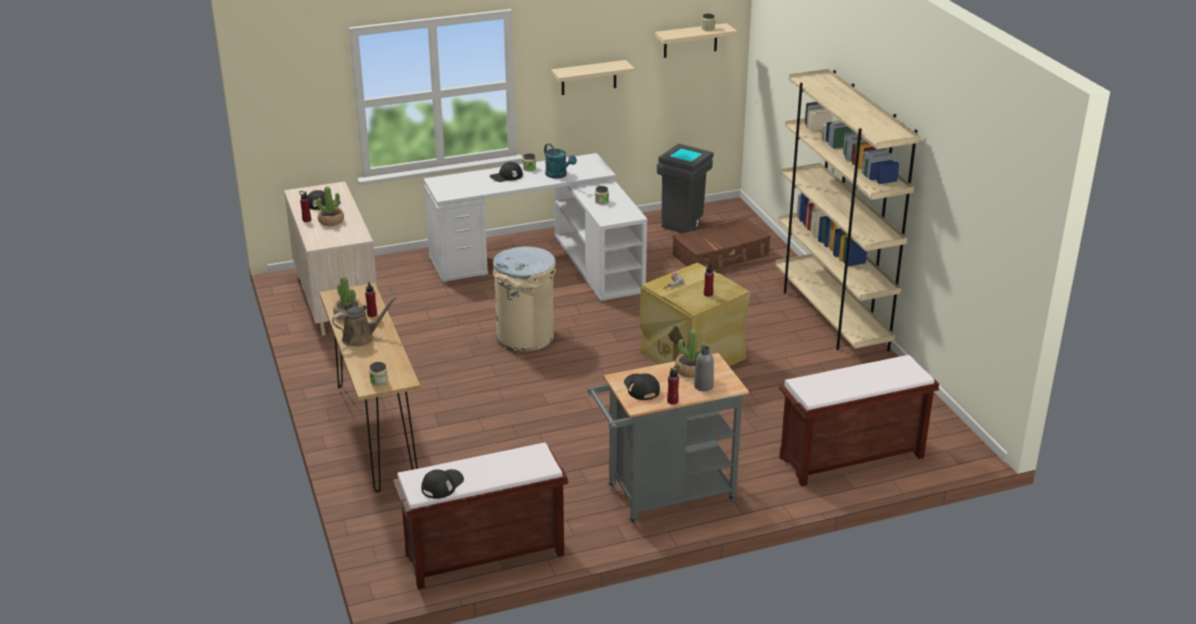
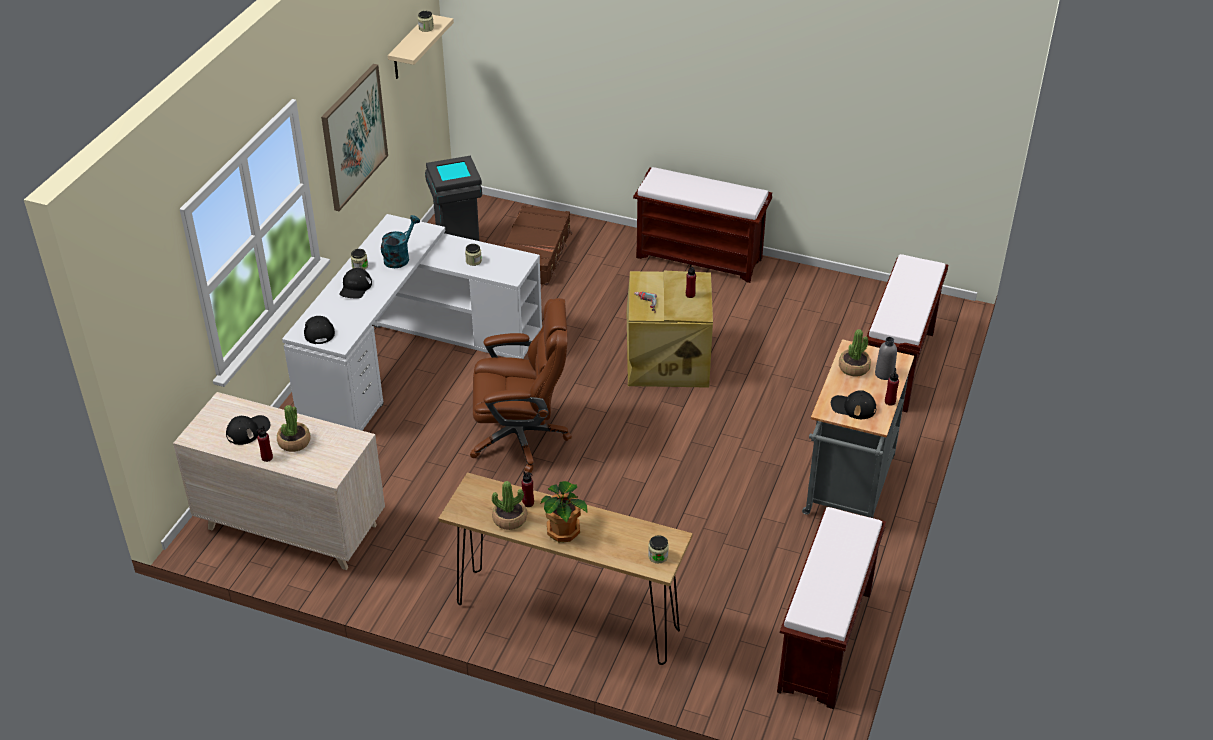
camera: 50 degrees left, 10 degrees up
brown watering can [332,296,398,346] -> potted plant [540,481,588,542]
black cap [421,469,464,499] -> black cap moved to [304,316,335,344]
beige trash can [493,246,556,351] -> brown office chair [470,298,572,473]
turquoise watering can [544,143,577,179] -> turquoise watering can turned 60 degrees counterclockwise [381,215,420,268]
beige shelf [551,60,635,95] -> picture [321,64,388,211]
beige bookcase [775,69,920,351] -> brown bench [633,167,772,283]

